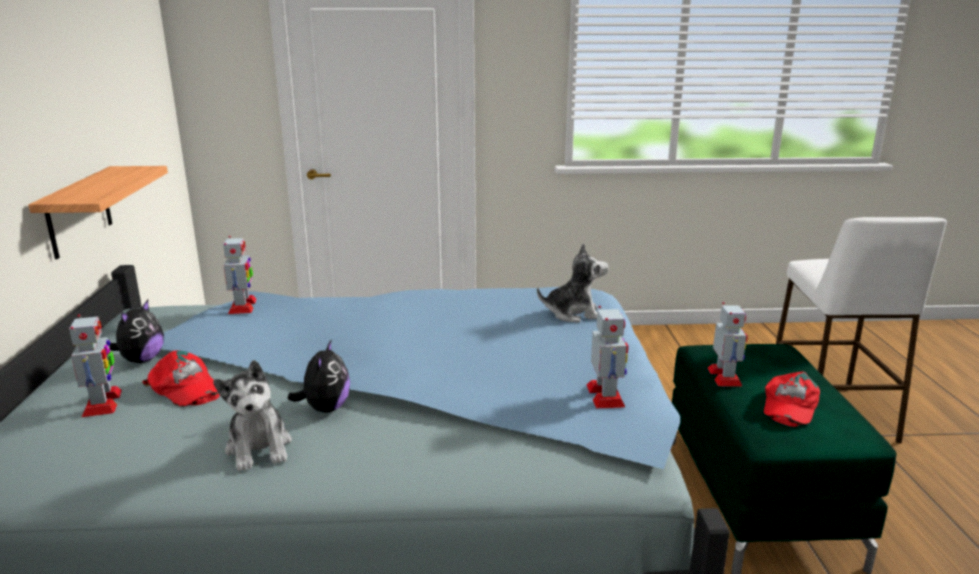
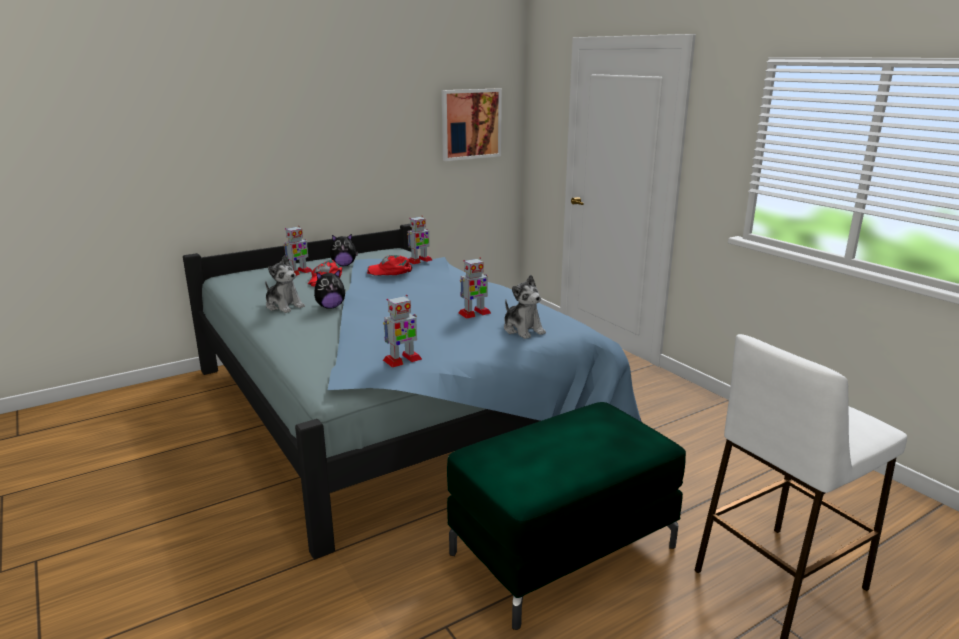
camera: 60 degrees right, 0 degrees up
shelf [28,166,168,259] -> none
plush toy [213,360,292,471] -> plush toy turned 90 degrees counterclockwise [265,255,305,313]
toy robot [708,302,748,387] -> toy robot moved to [458,257,491,319]
red cap [763,371,820,427] -> red cap moved to [367,255,412,276]
none -> picture [442,88,502,161]

